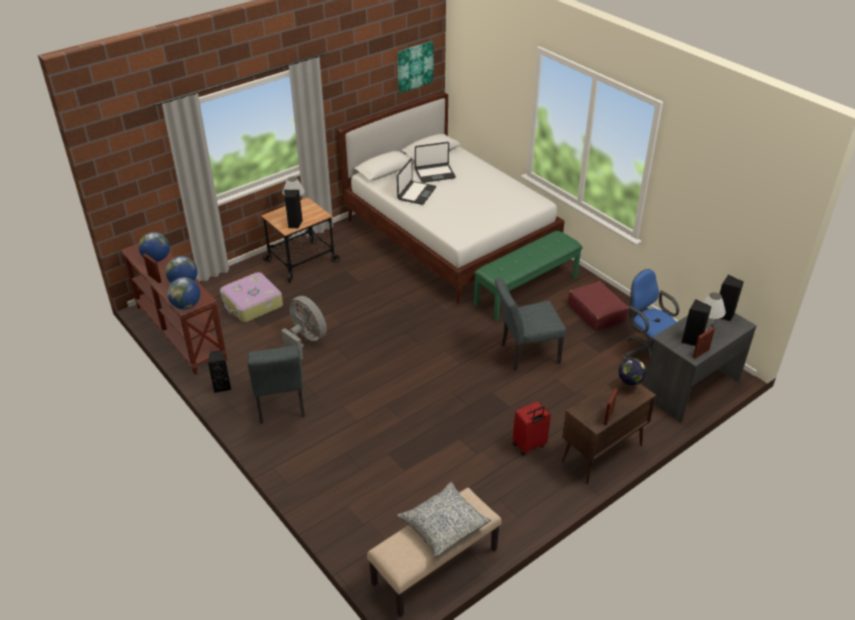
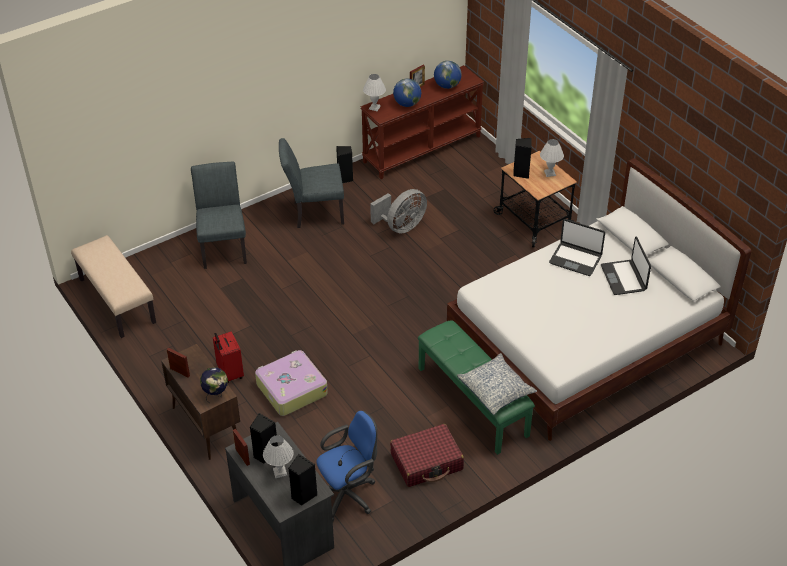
camera: 95 degrees right, 5 degrees up
globe [167,277,200,309] -> white table lamp [363,74,386,111]
suitcase [220,272,283,322] -> suitcase moved to [255,350,328,416]
picture [397,41,434,93] -> none
pillow [397,482,491,558] -> pillow moved to [457,353,537,415]
grey chair [495,278,566,371] -> grey chair moved to [191,162,247,269]

